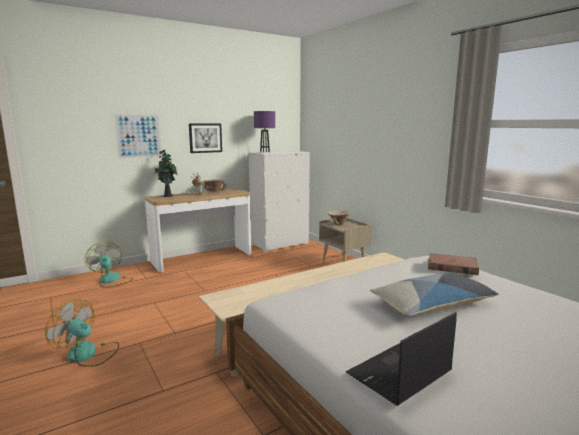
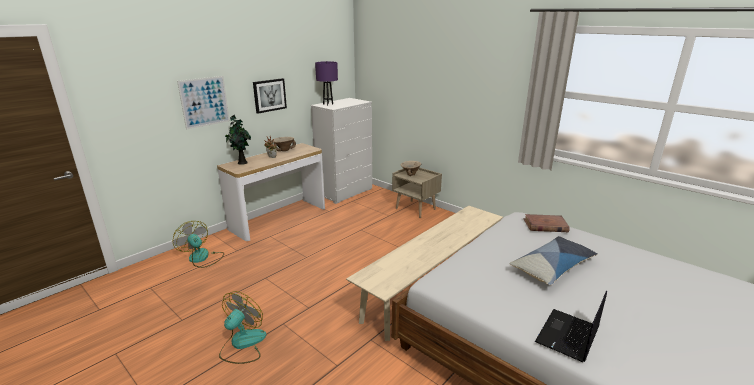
camera: 15 degrees left, 10 degrees up
fan [45,299,119,367] -> fan turned 105 degrees clockwise [219,291,266,364]

